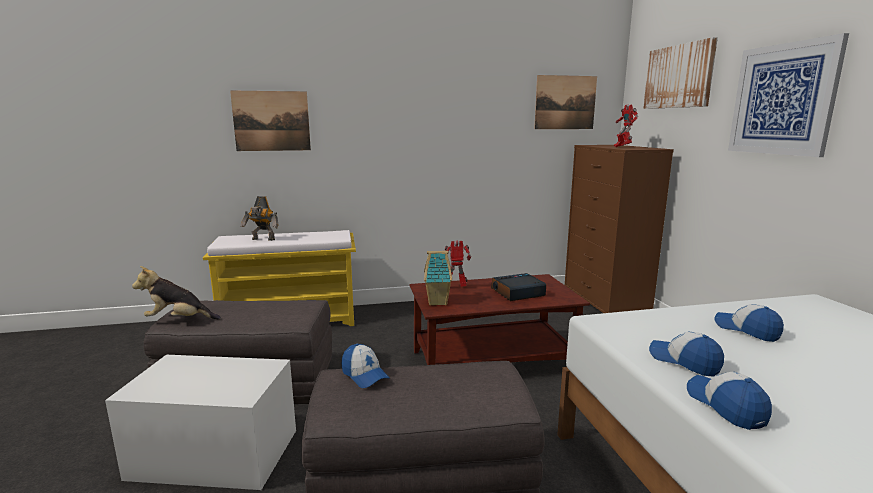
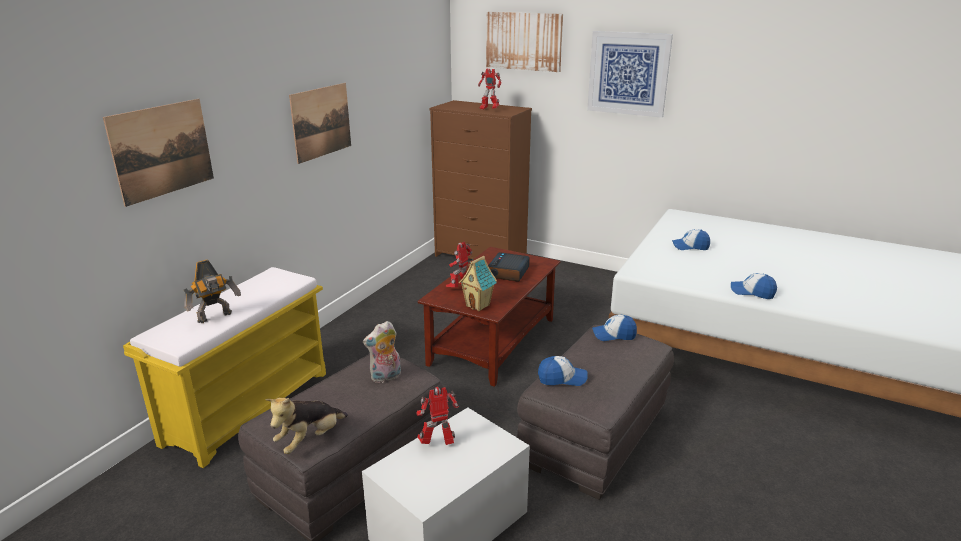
camera: 50 degrees left, 10 degrees up
picture [534,75,597,129] -> picture moved to [289,83,351,164]
cap [649,331,724,376] -> cap moved to [592,315,637,341]
none -> plush toy [363,321,401,383]
none -> toy robot [416,387,459,445]

